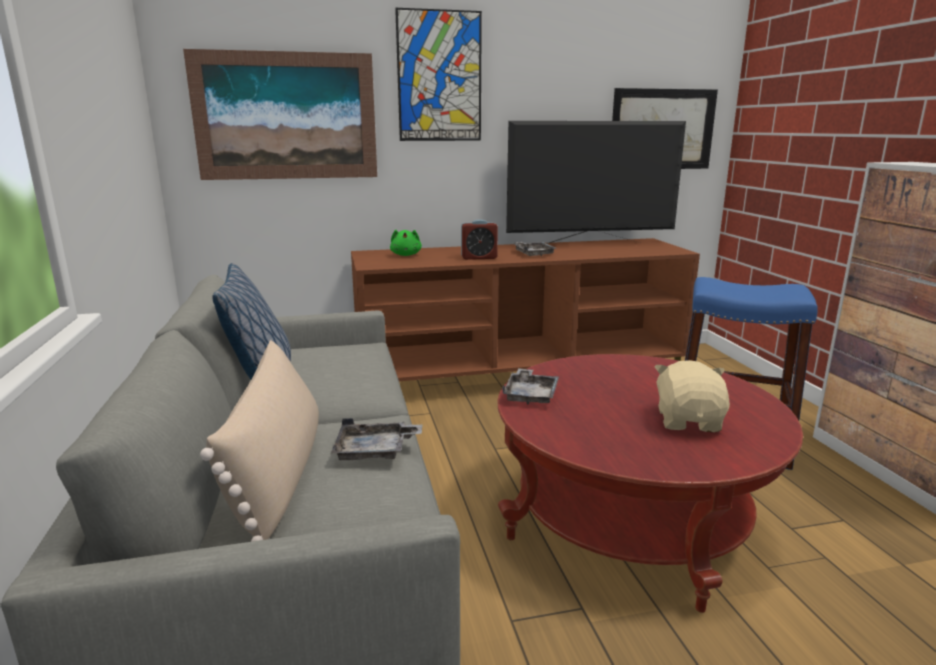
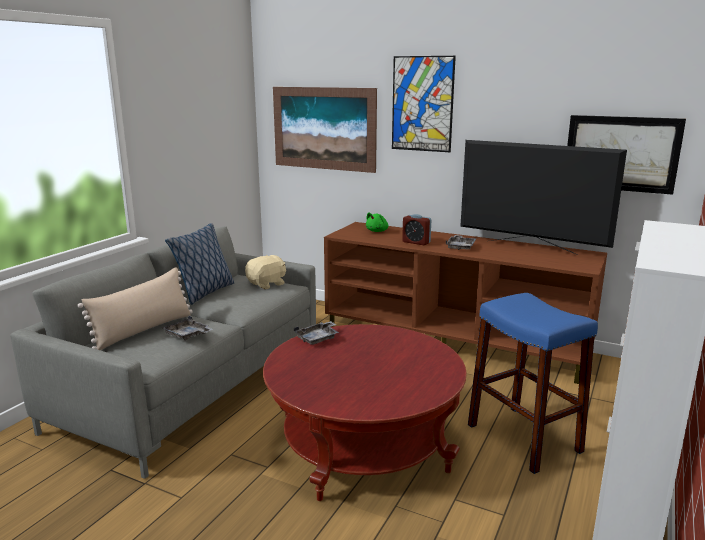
camera: 40 degrees right, 0 degrees up
beige plush toy [655,360,730,432] -> beige plush toy moved to [245,255,286,289]

